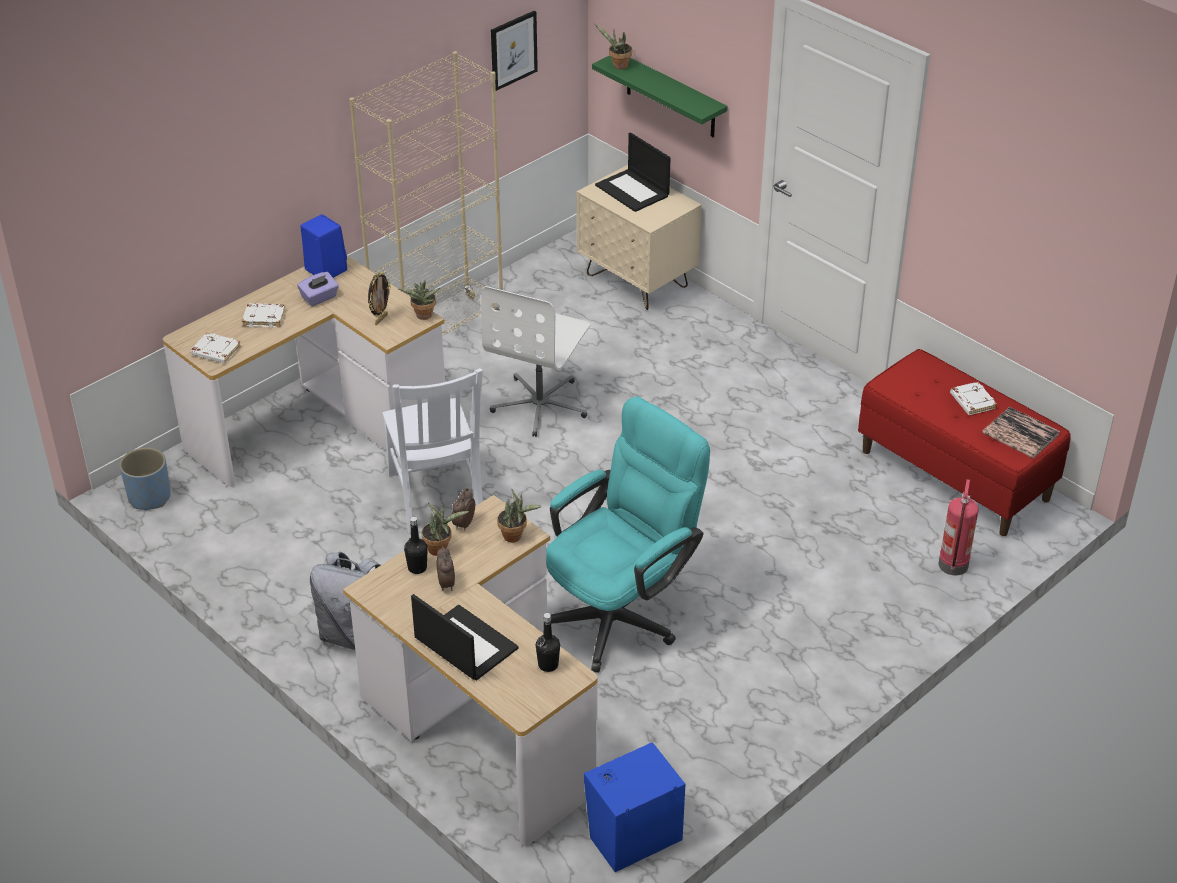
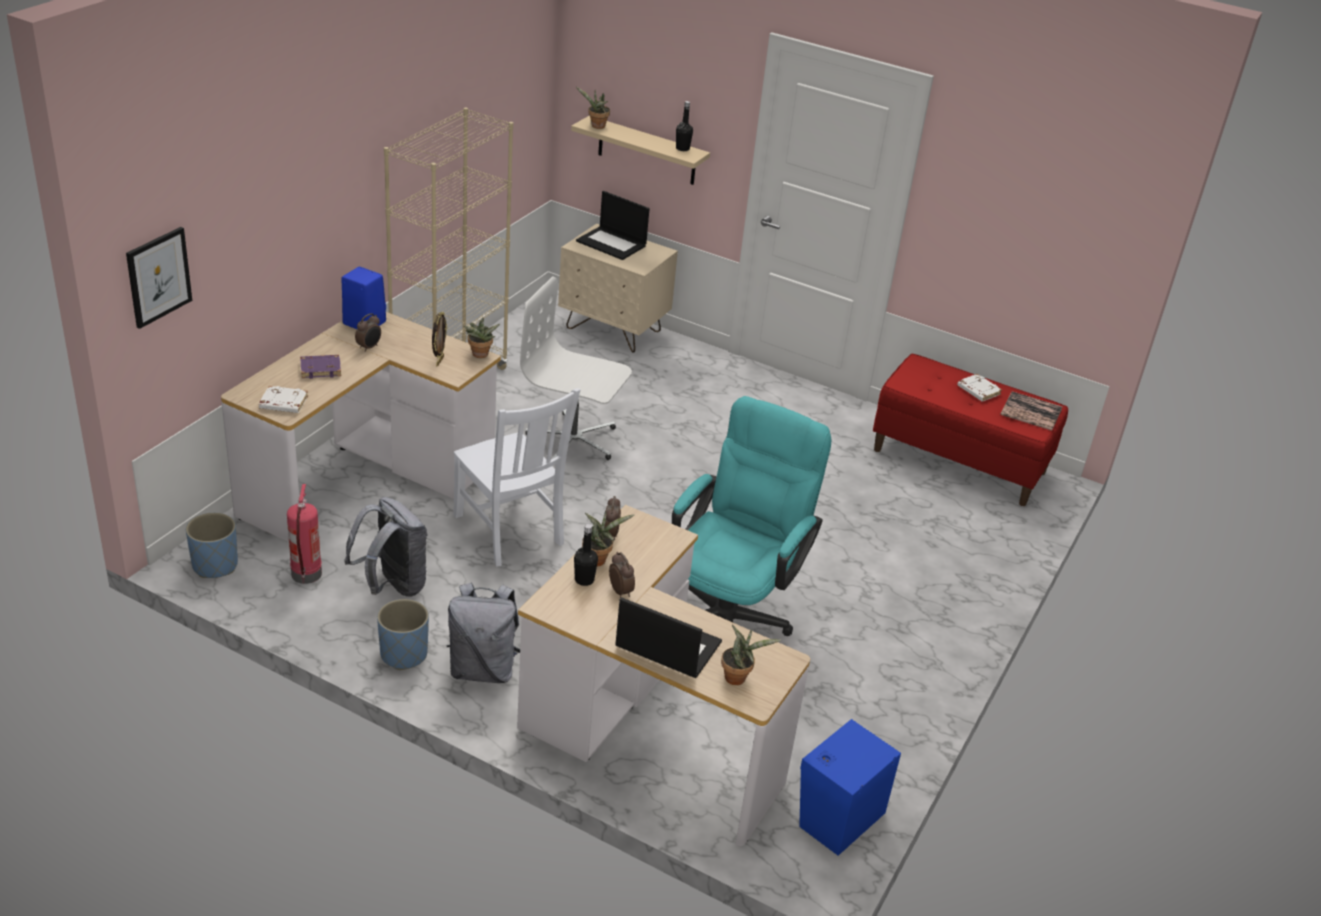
camera: 20 degrees left, 5 degrees down
white book [242,303,285,328] -> purple book [300,355,341,379]
purple tissue box [297,272,339,306] -> alarm clock [355,313,381,352]
white office chair [481,286,591,437] -> white office chair turned 105 degrees clockwise [520,276,632,460]
picture [491,11,538,91] -> picture moved to [126,227,192,329]
potted plant [497,489,542,542] -> potted plant moved to [721,625,781,685]
black bottle [536,613,560,672] -> black bottle moved to [676,101,693,151]
green shelf [592,55,728,137] -> beige shelf [571,116,710,185]
fire extinguisher [939,479,979,575] -> fire extinguisher moved to [287,484,322,584]
none -> grey backpack [344,497,427,597]
none -> blue planter [377,599,429,670]

